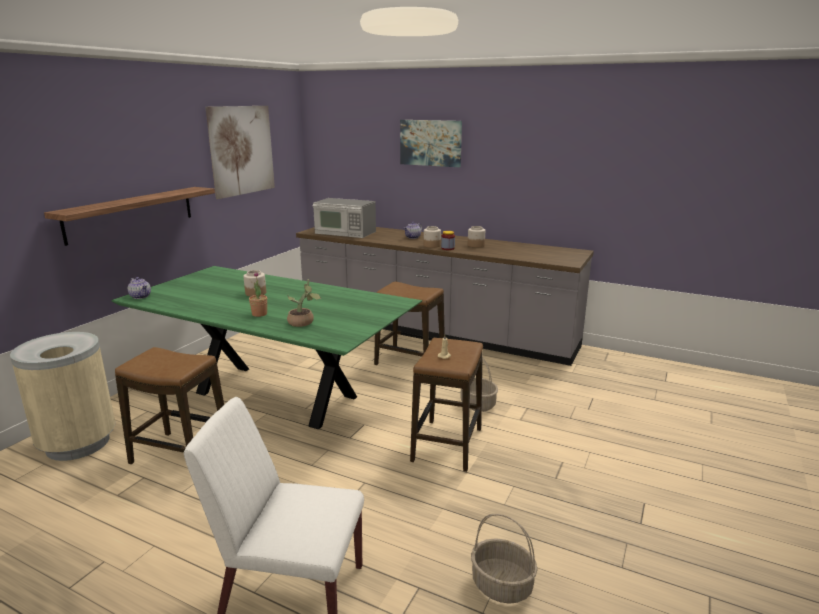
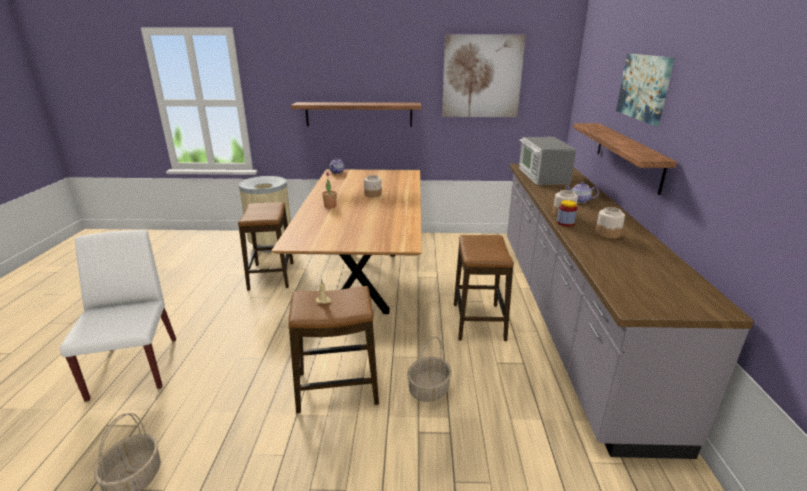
camera: 65 degrees right, 5 degrees up
green dining table [112,266,422,429] -> brown dining table [271,169,422,314]
potted plant [287,279,321,327] -> none
none -> shelf [573,123,677,195]

